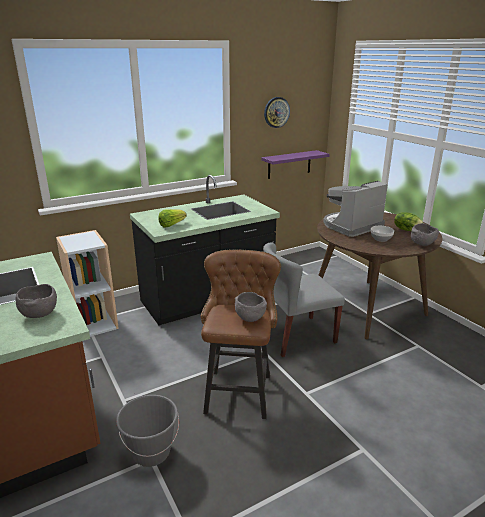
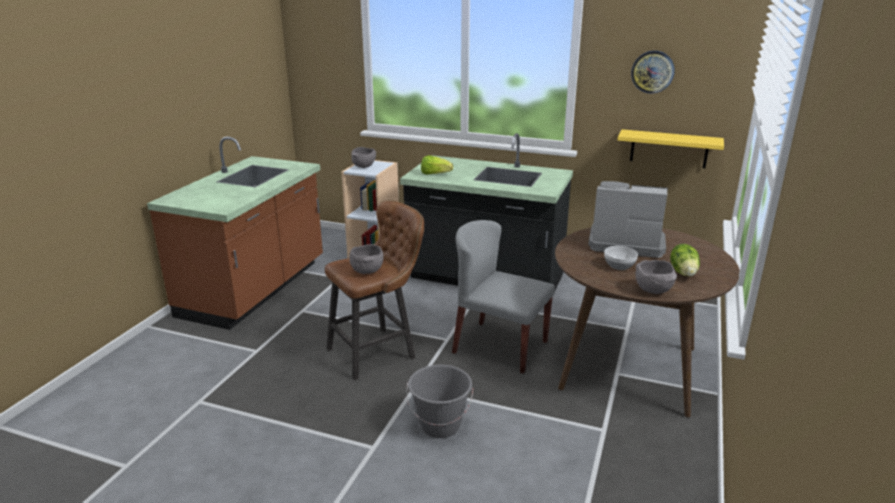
camera: 50 degrees right, 0 degrees up
grey bowl [16,284,57,318] -> grey bowl moved to [351,147,376,168]
grey bucket [116,395,179,467] -> grey bucket moved to [406,365,473,438]
purple shelf [261,150,330,179] -> yellow shelf [617,129,724,168]

